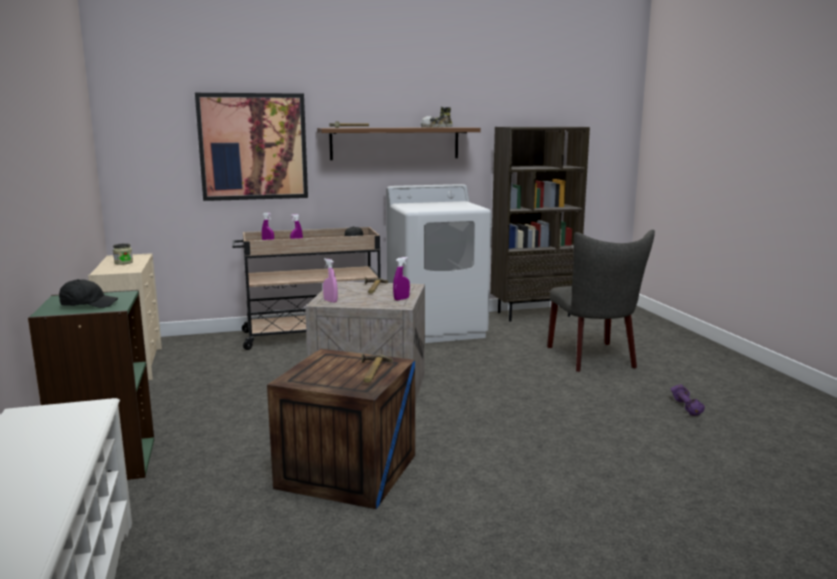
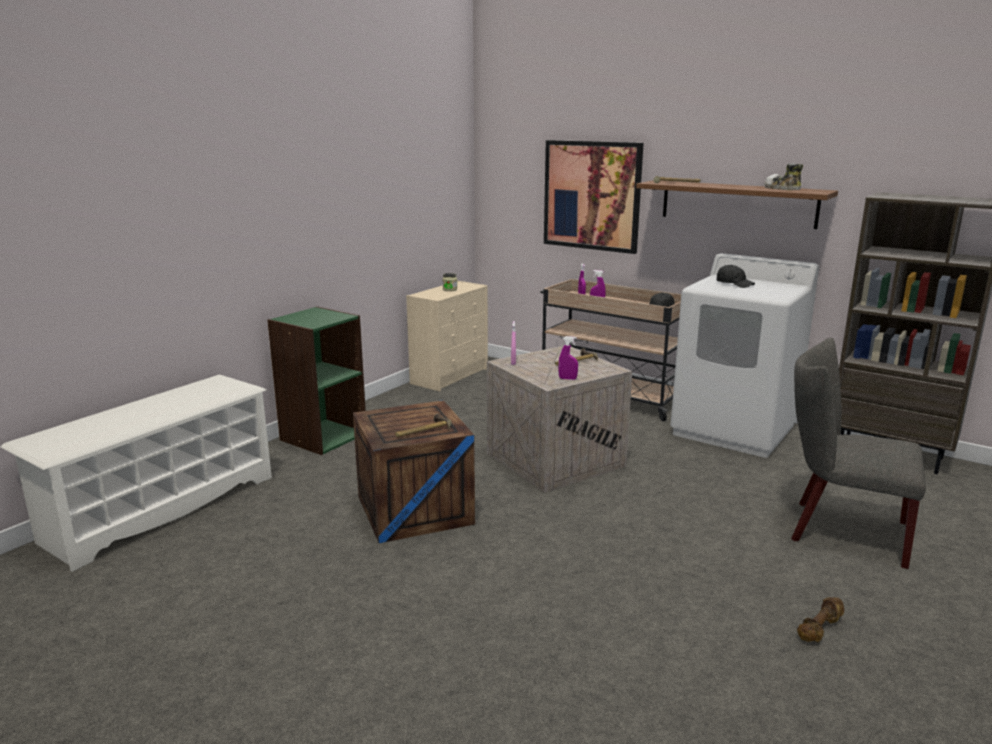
camera: 50 degrees right, 5 degrees up
black cap [59,279,118,308] -> black cap moved to [717,265,755,288]
grey chair [547,230,655,372] -> grey chair turned 75 degrees clockwise [791,338,926,569]
purple dumbbell [671,384,705,416] -> brown dumbbell [797,597,844,642]

